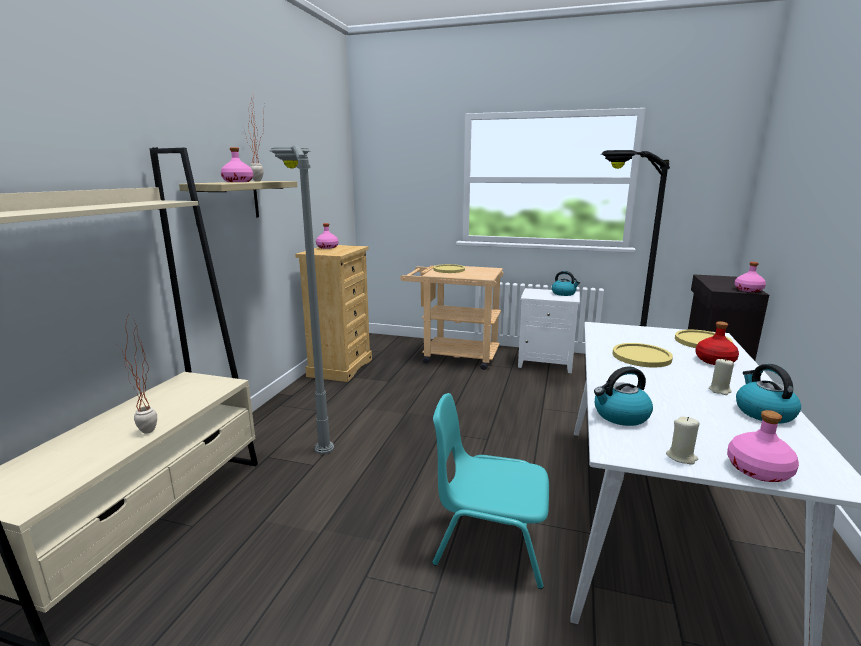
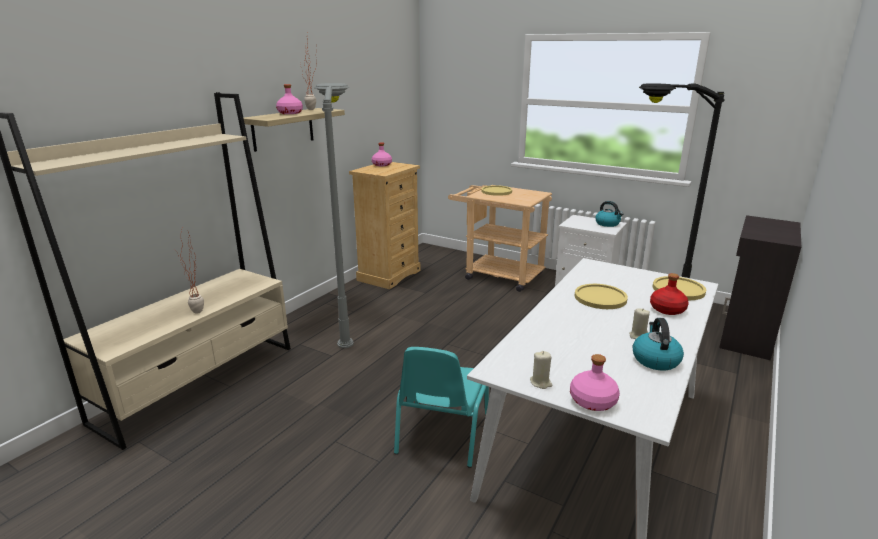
camera: 15 degrees right, 5 degrees up
turquoise chair [432,393,549,589] -> turquoise chair turned 105 degrees counterclockwise [394,347,489,468]
kettle [594,367,653,426] -> none
pink bottle [735,262,766,292] -> none

